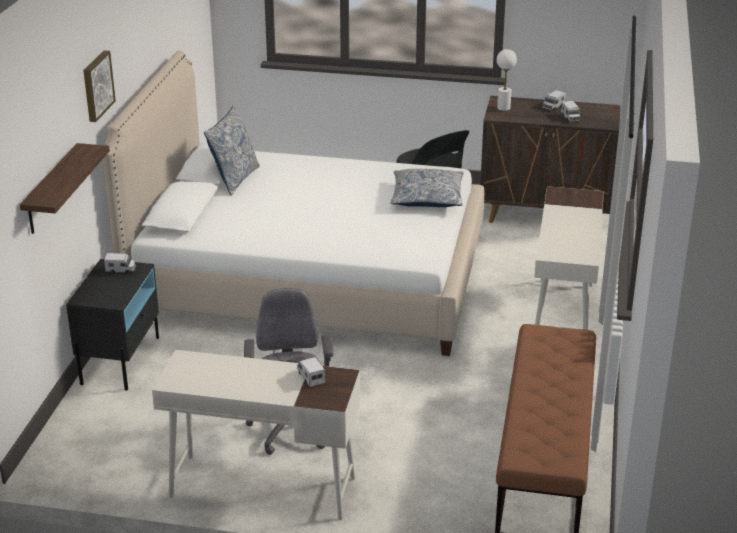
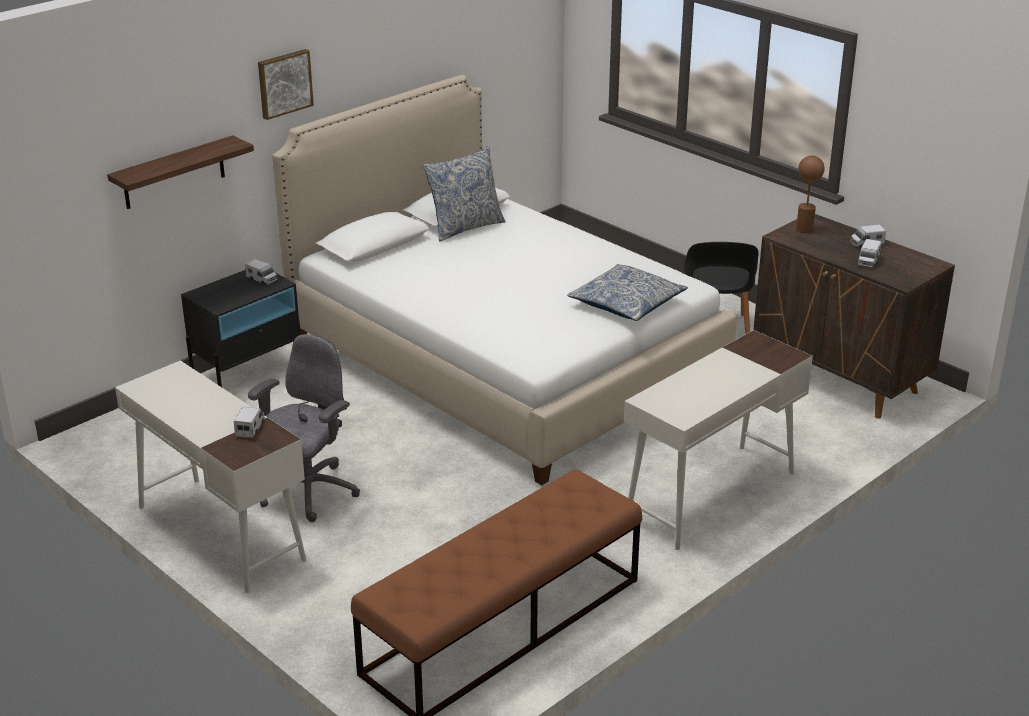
camera: 35 degrees right, 0 degrees up
white table lamp [497,49,517,111] -> brown table lamp [796,155,825,233]

